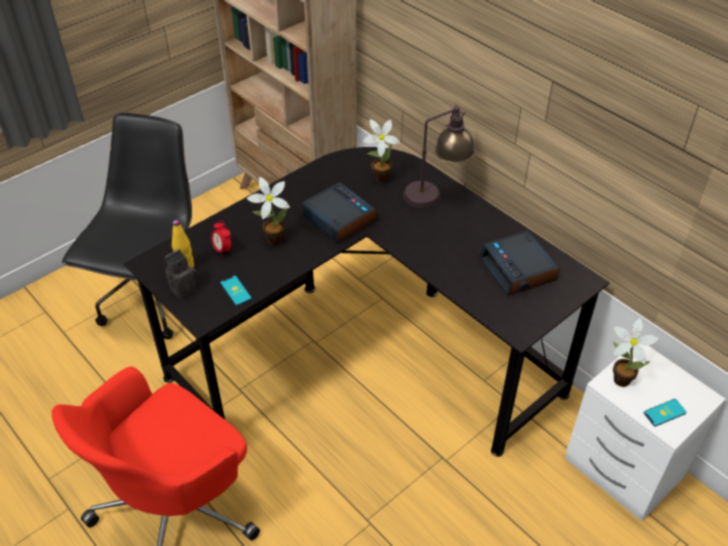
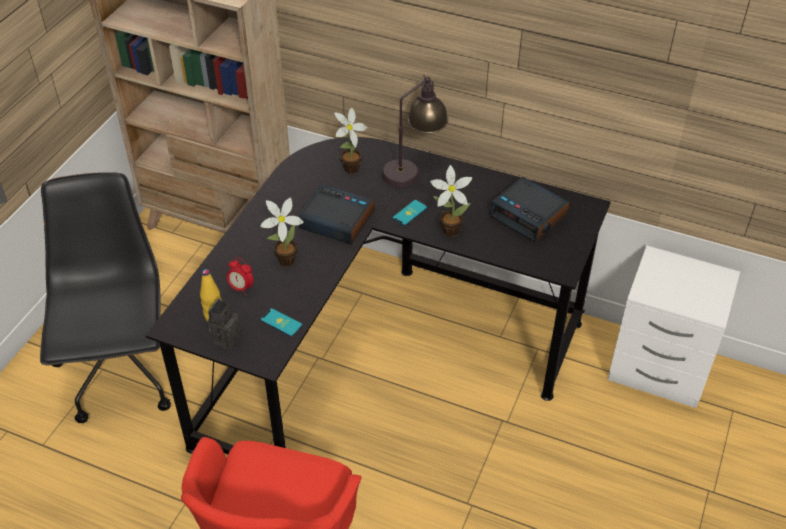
camera: 25 degrees left, 0 degrees up
potted plant [613,318,659,387] -> potted plant moved to [430,165,472,237]
phone [644,399,686,426] -> phone moved to [392,200,427,226]

